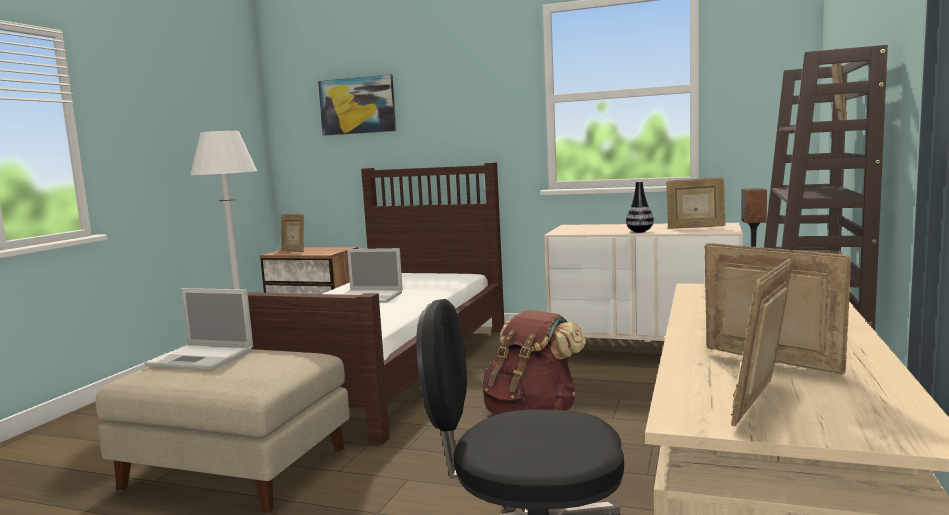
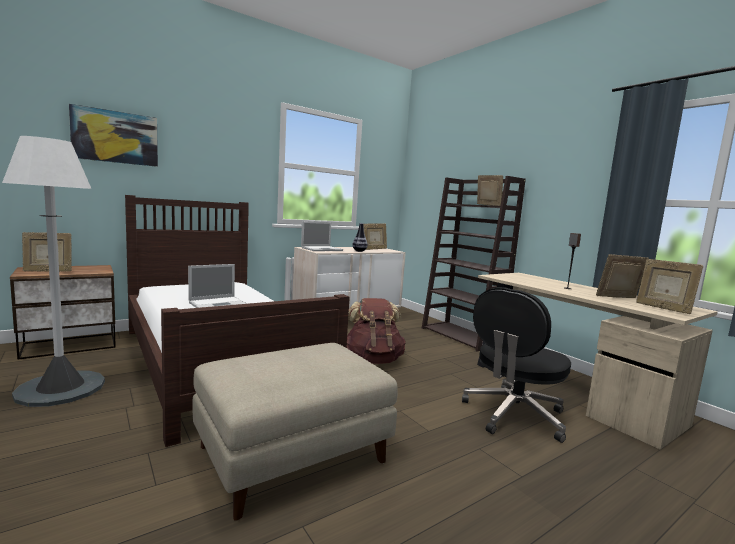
camera: 55 degrees left, 0 degrees up
laptop [144,288,253,370] -> laptop moved to [301,221,343,251]

